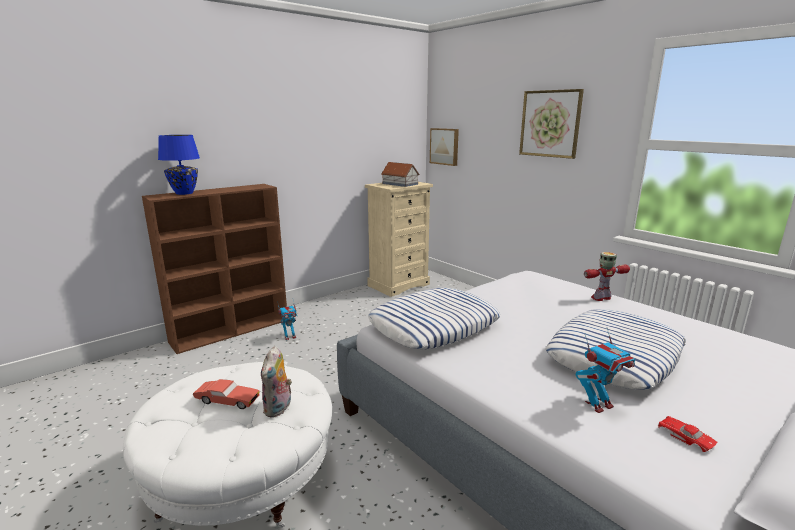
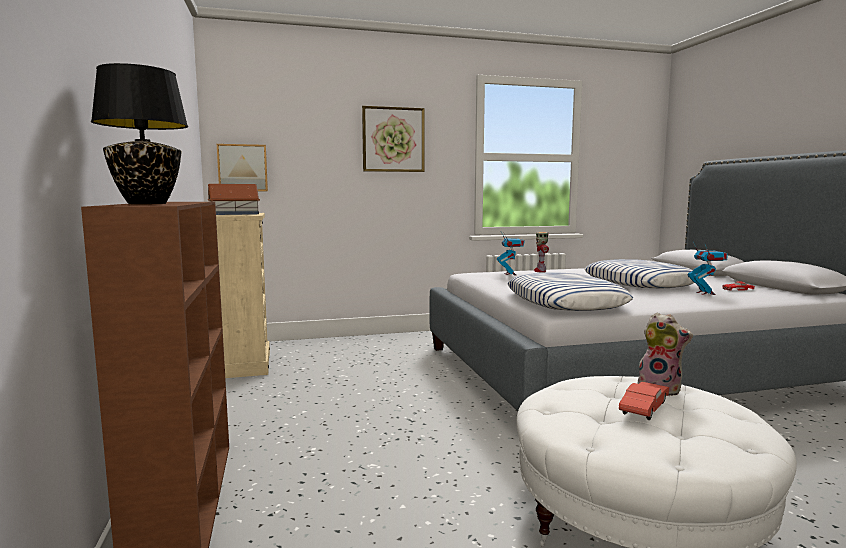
camera: 65 degrees left, 10 degrees down
blue table lamp [158,135,200,195] -> black table lamp [91,63,188,204]
toy robot [278,301,297,340] -> toy robot moved to [497,232,525,275]

